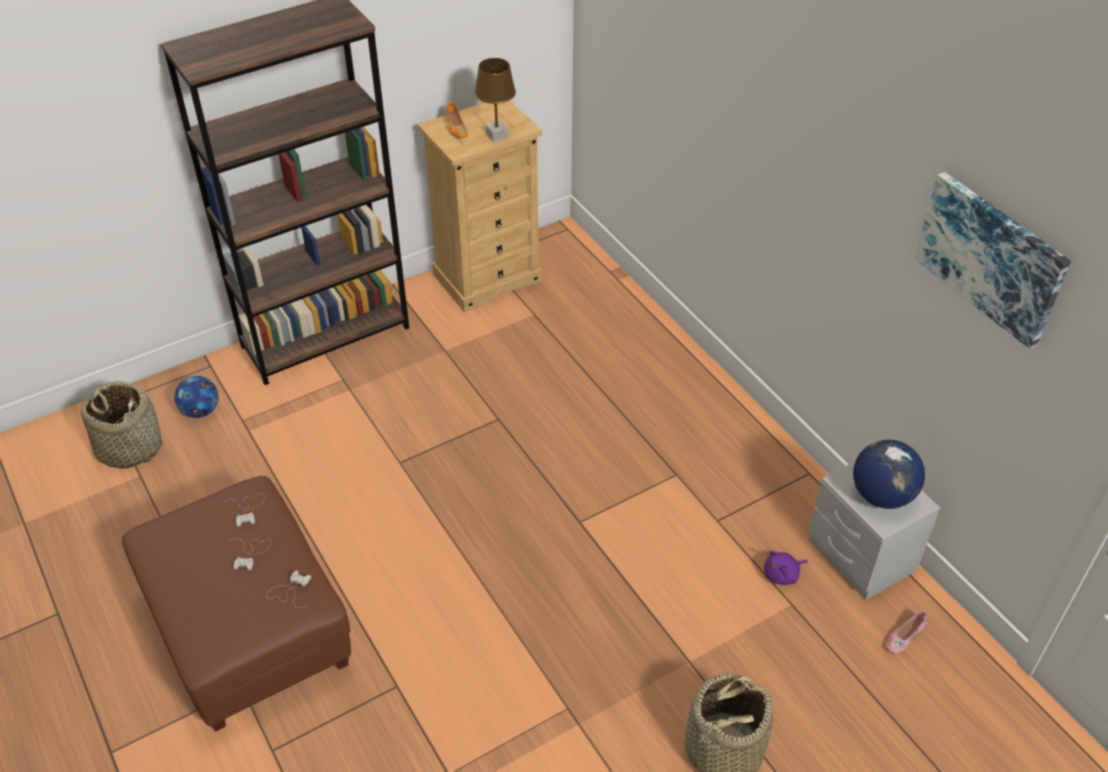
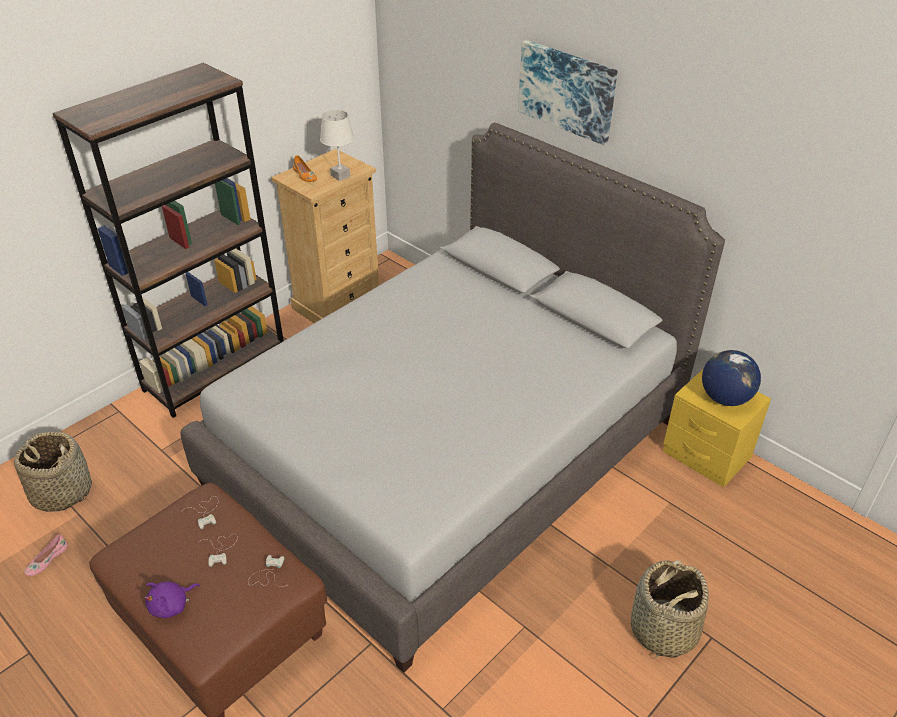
camera: 15 degrees left, 5 degrees down
football [174,376,219,418] -> none
brown table lamp [475,58,516,142] -> white table lamp [320,110,354,181]
purple plush toy [764,551,808,585] -> purple plush toy moved to [145,581,200,618]
grey nightstand [809,461,940,600] -> yellow nightstand [663,369,771,487]
pink shoe [887,611,927,653] -> pink shoe moved to [24,535,68,576]
picture [914,172,1071,349] -> picture moved to [518,40,617,145]
none -> grey bed [180,123,725,673]

